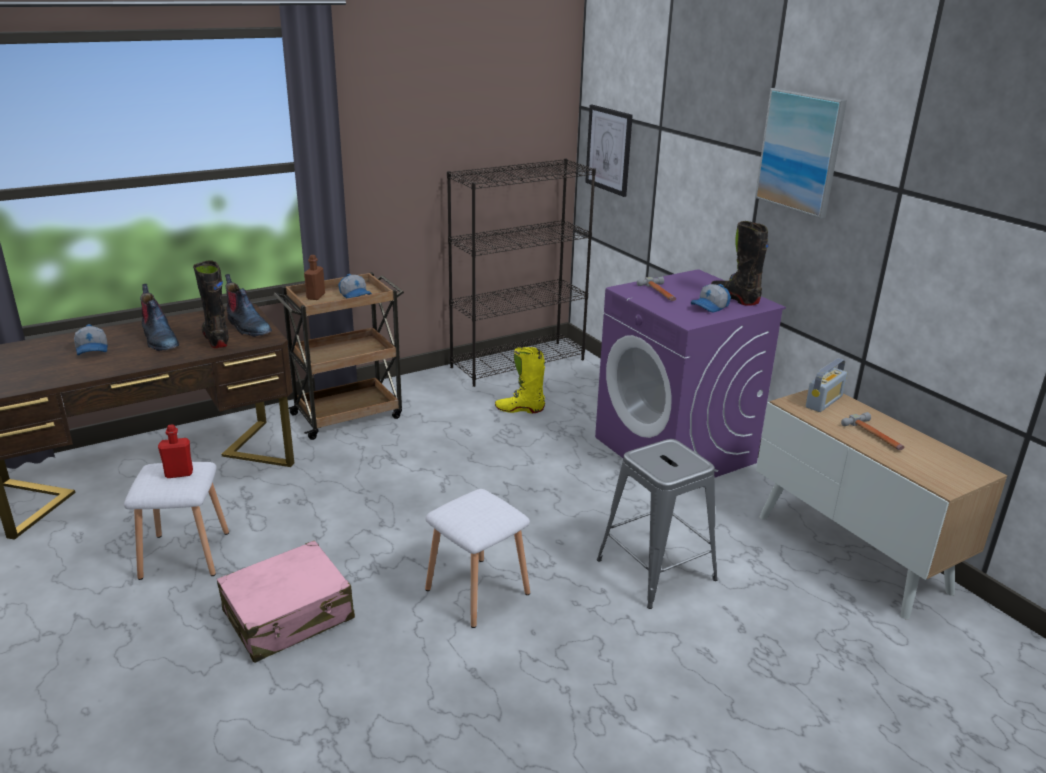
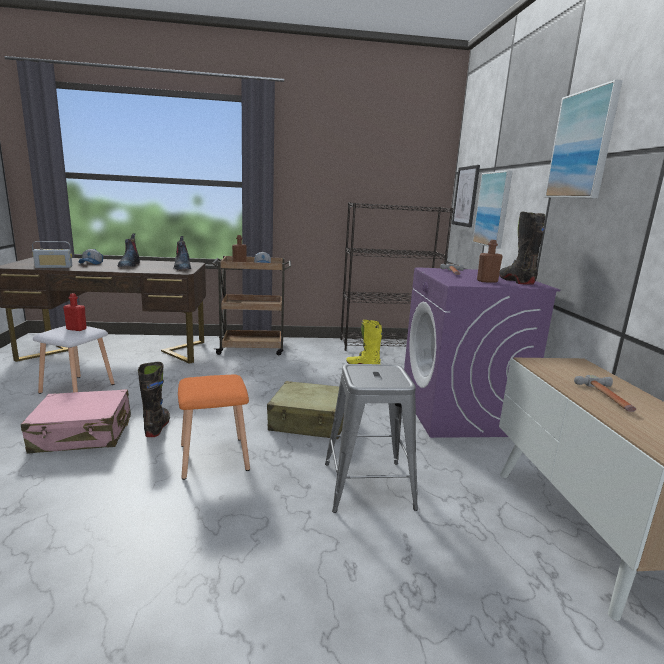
camera: 25 degrees right, 10 degrees down
black boot [193,260,229,348] -> black boot moved to [138,362,170,437]
white stool [425,489,530,628] -> orange stool [178,375,250,480]
cap [691,284,731,313] -> brown bottle [477,240,503,282]
radio [805,358,847,412] -> radio moved to [32,241,72,268]
none -> beige suitcase [267,381,344,439]
none -> picture [472,171,513,249]

